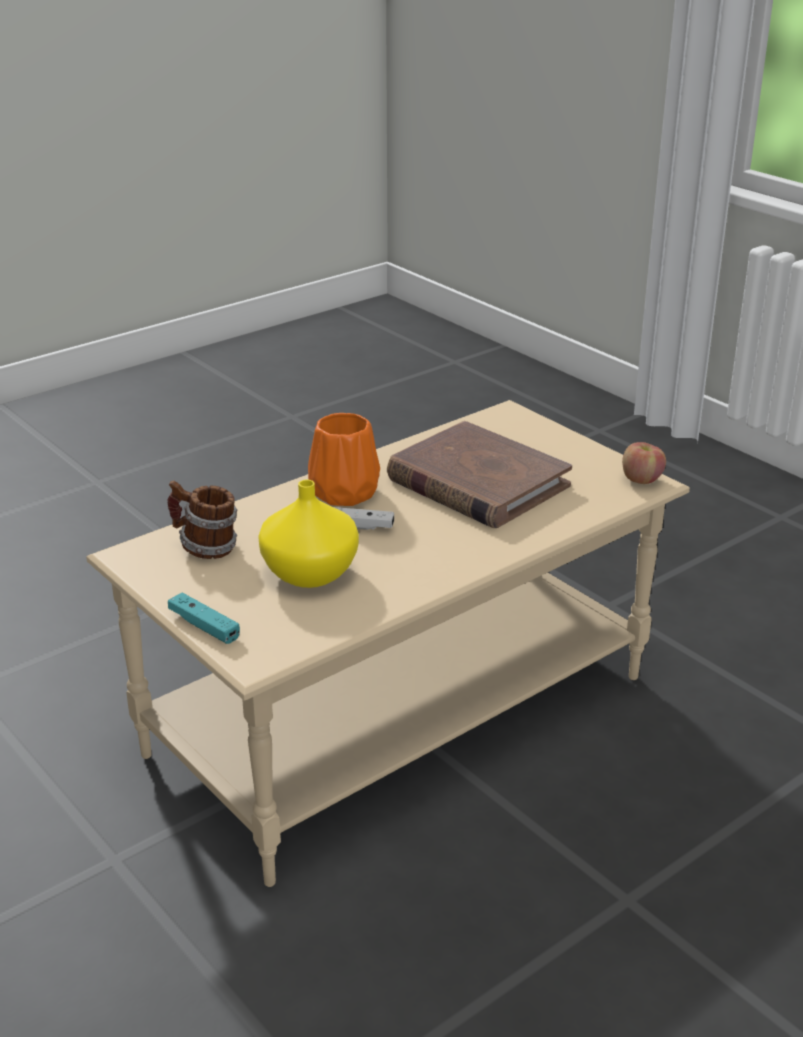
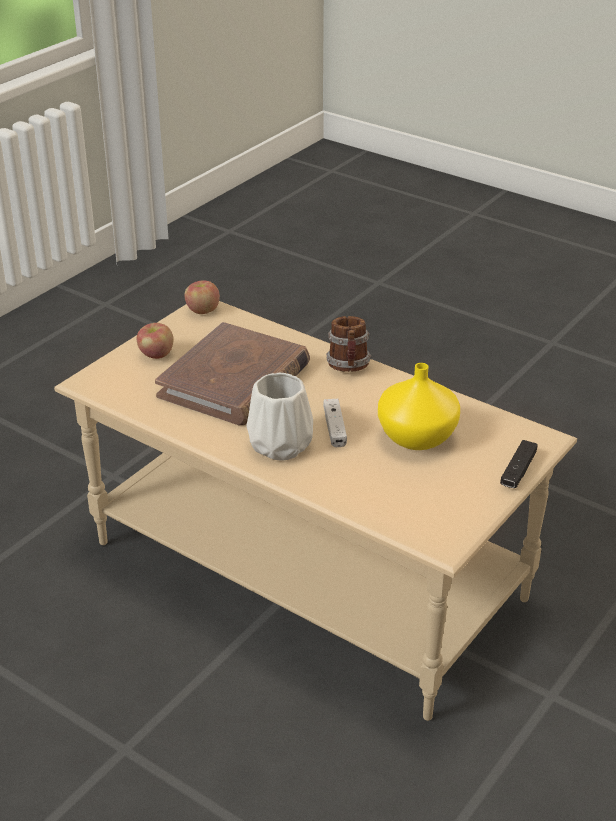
camera: 105 degrees left, 5 degrees up
mug [167,480,237,559] -> mug moved to [326,316,371,372]
turquoise game controller [168,592,240,644] -> black game controller [500,440,538,488]
orange vase [308,413,380,506] -> white vase [246,373,313,461]
none -> apple [137,323,174,359]

